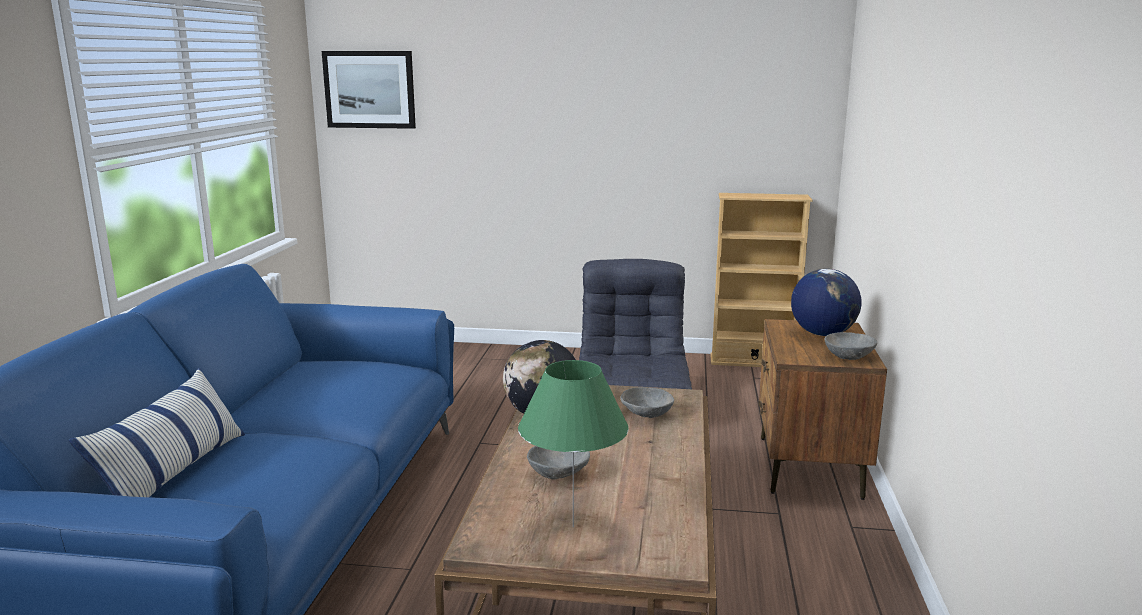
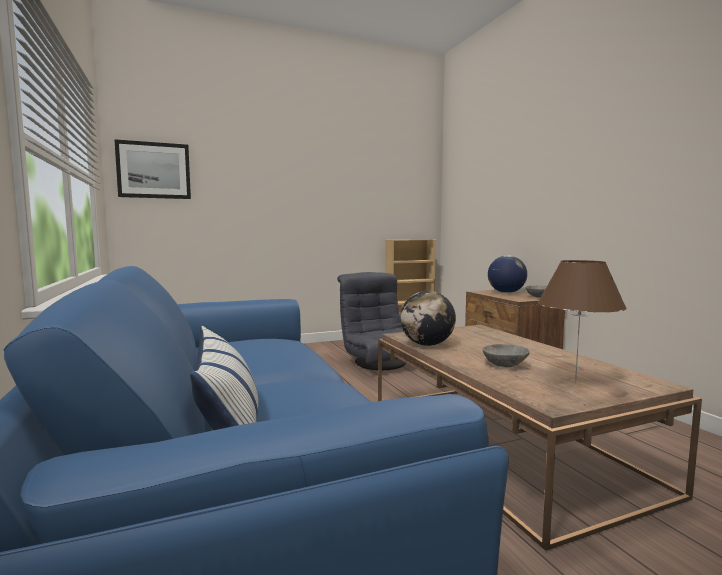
camera: 30 degrees left, 10 degrees down
green table lamp [518,360,629,527] -> brown table lamp [538,260,627,384]
grey bowl [620,387,674,418] -> none

